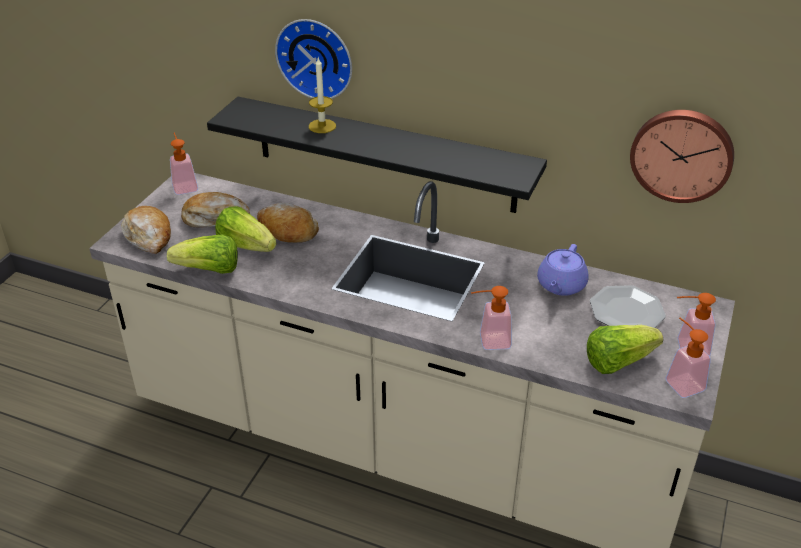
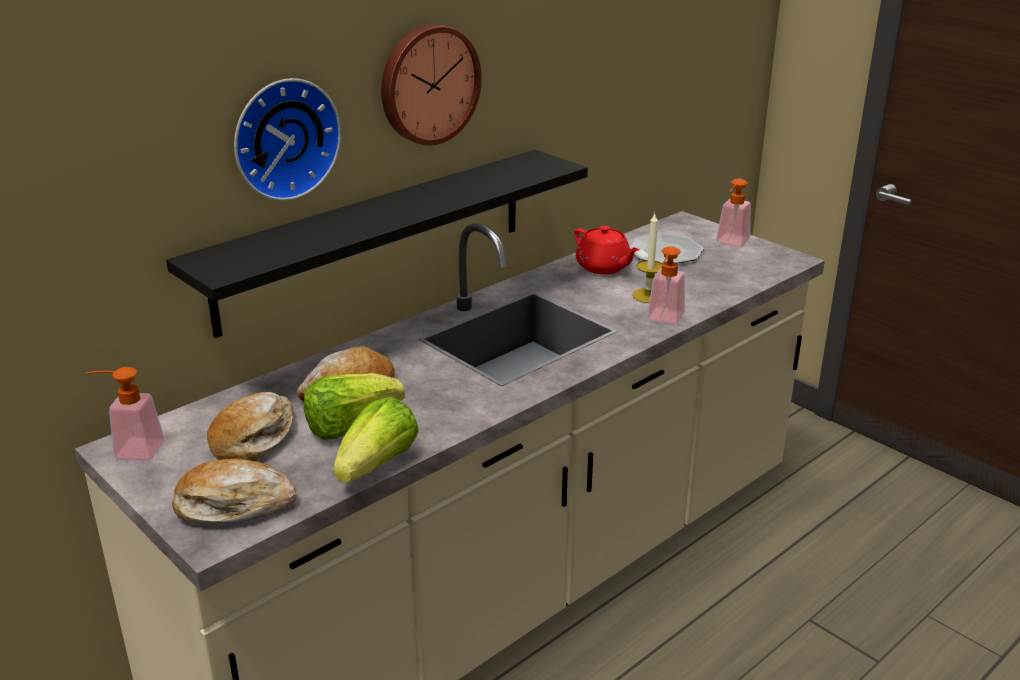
camera: 65 degrees left, 10 degrees down
candle [309,58,336,133] -> candle moved to [632,213,662,303]
purple teapot [537,244,589,296] -> red teapot [574,226,640,274]
lettuce [587,325,663,374] -> none
wall clock [630,110,734,203] -> wall clock moved to [381,24,482,145]
soap dispenser [666,318,711,398] -> none

